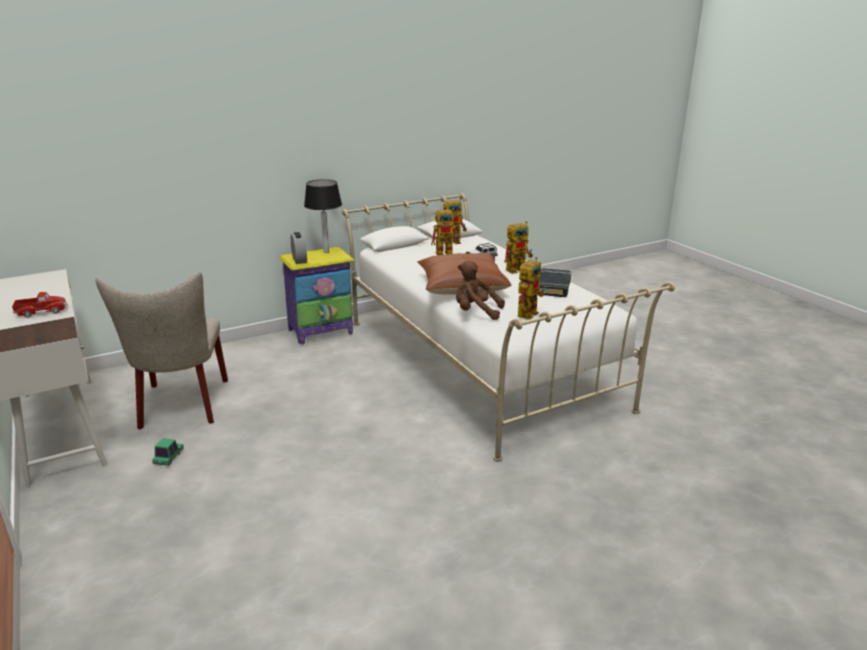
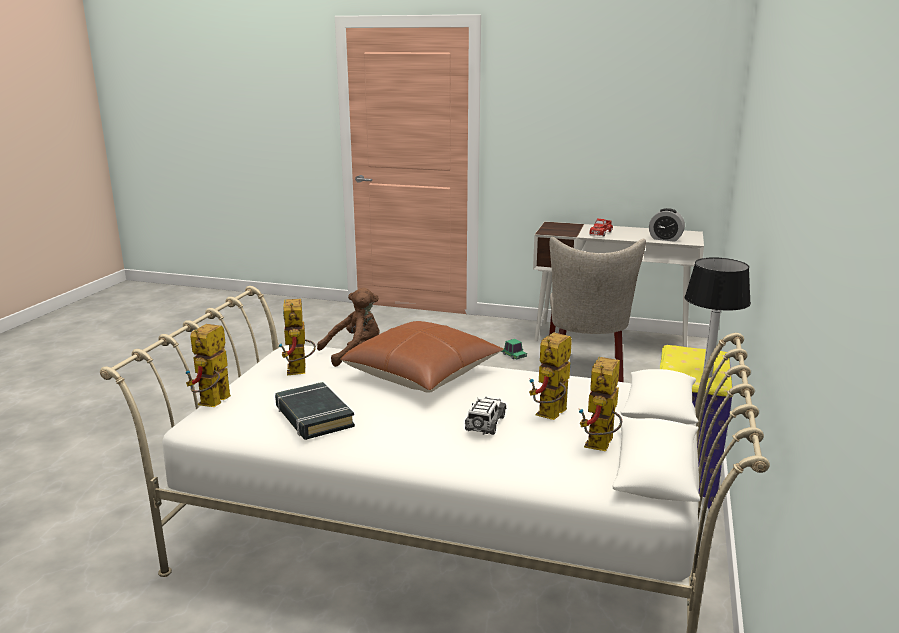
camera: 135 degrees right, 5 degrees down
beige chair [95,272,228,430] -> beige chair turned 120 degrees counterclockwise [549,237,646,382]
alarm clock [291,232,307,264] -> alarm clock moved to [649,208,685,242]
toy robot [504,221,533,274] -> toy robot moved to [185,324,231,407]

